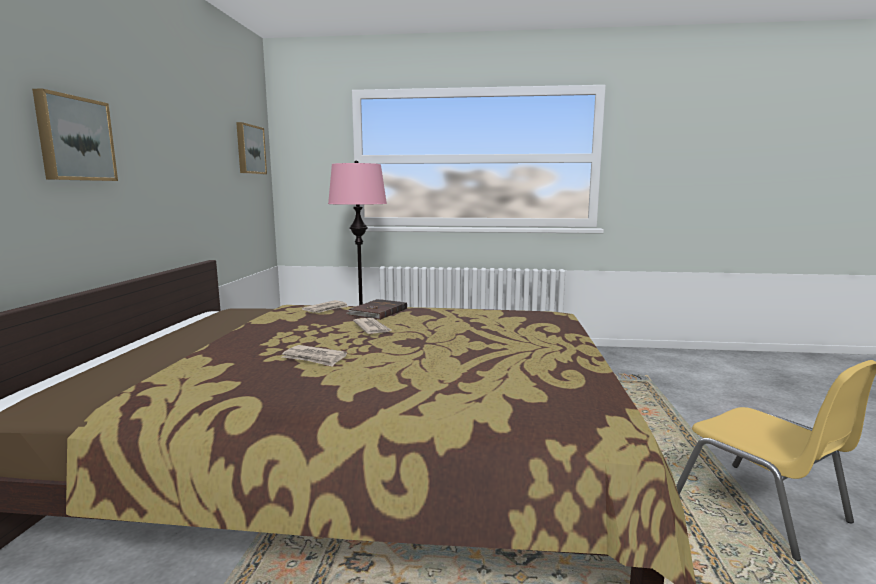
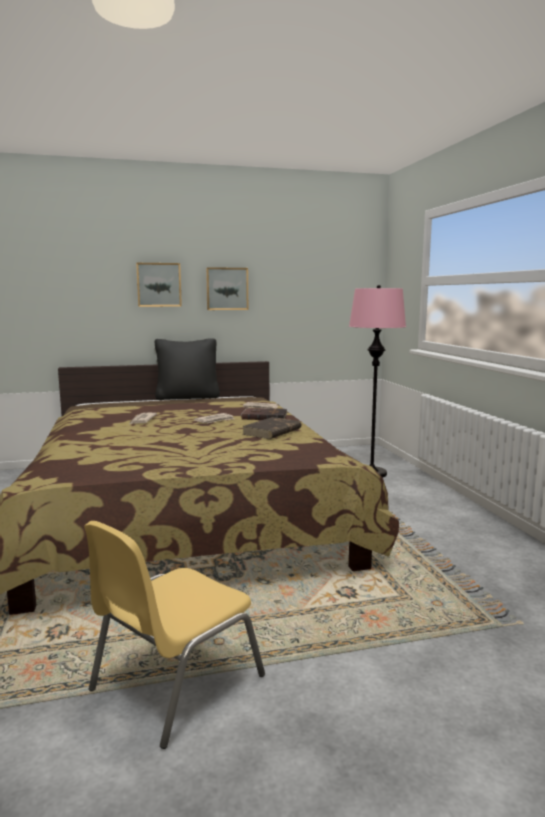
camera: 70 degrees right, 0 degrees up
picture [236,122,267,174] -> picture moved to [206,267,248,310]
none -> black pillow [155,338,220,400]
none -> brown book [242,417,301,439]

